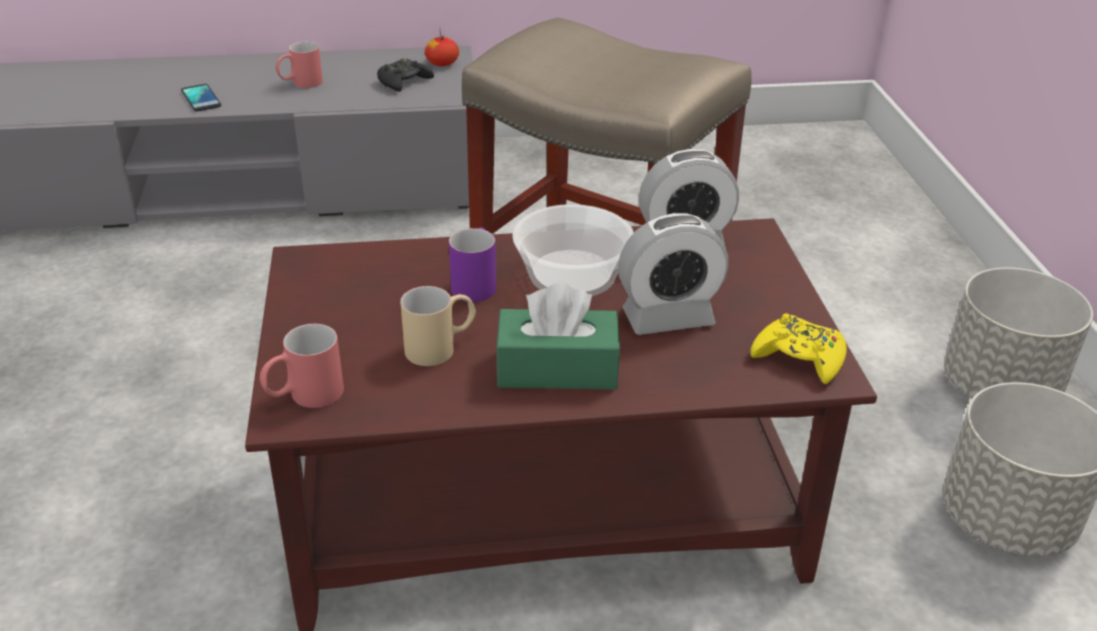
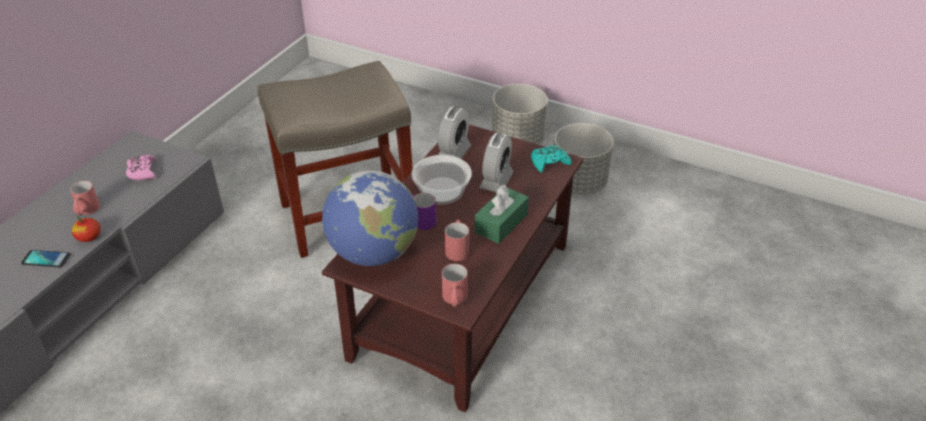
camera: 55 degrees left, 5 degrees up
black game controller [377,58,434,92] -> pink game controller [126,155,156,181]
beige mug [400,286,476,366] -> red mug [445,220,469,261]
apple [425,32,459,66] -> apple moved to [72,215,101,242]
yellow game controller [751,313,846,384] -> turquoise game controller [531,145,572,173]
none -> globe [322,170,418,266]

